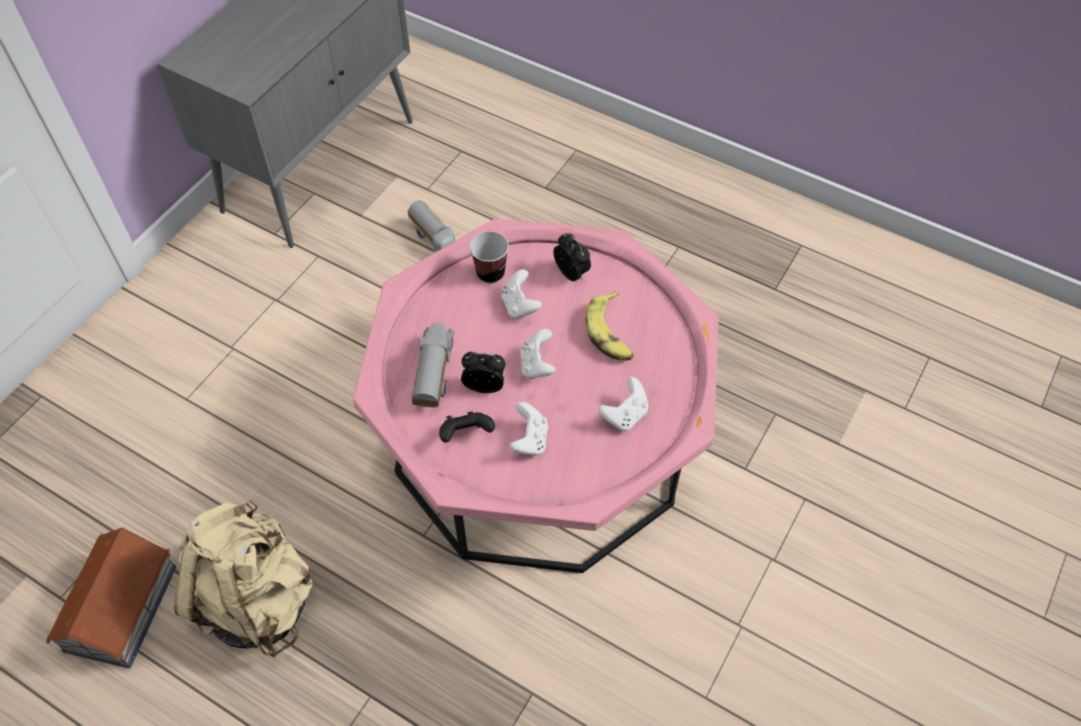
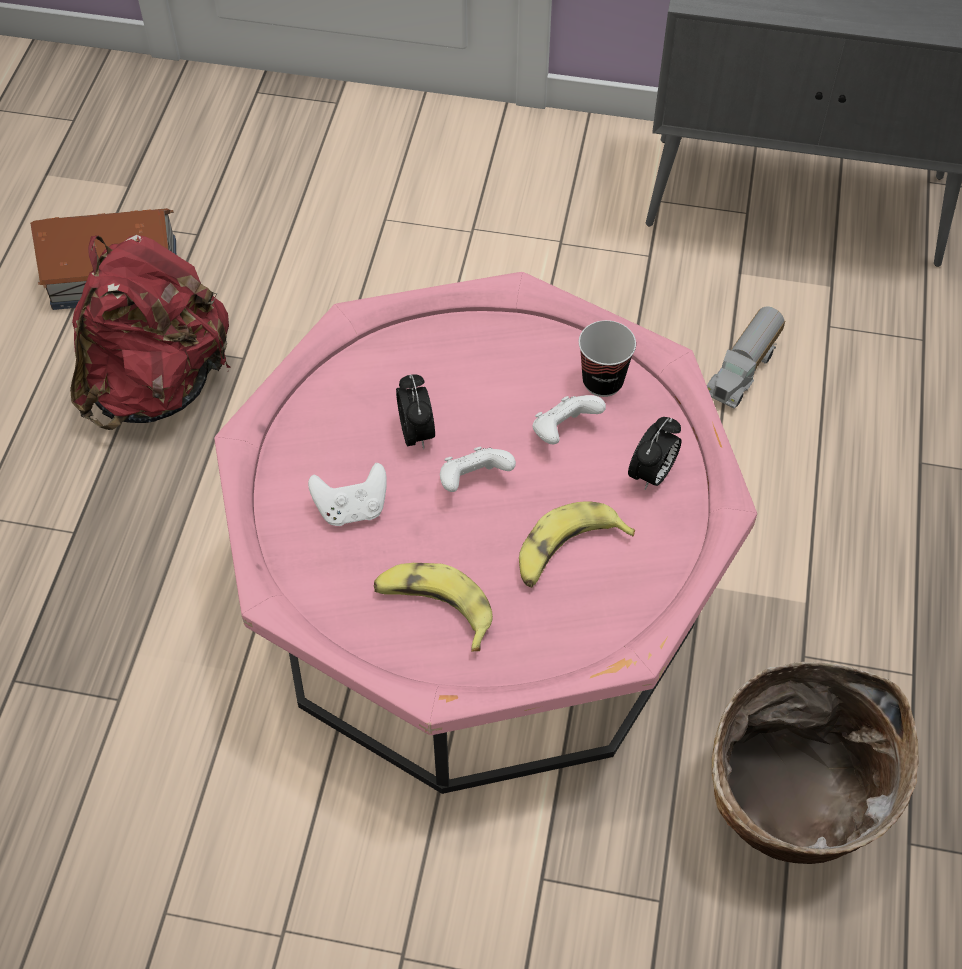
camera: 70 degrees right, 0 degrees up
beige backpack [174,500,313,658] -> red backpack [70,235,231,430]
toy truck [412,323,455,408] -> none
black game controller [439,412,495,443] -> none
white game controller [598,377,649,431] -> banana [374,563,493,652]
none -> basket [711,662,918,864]

